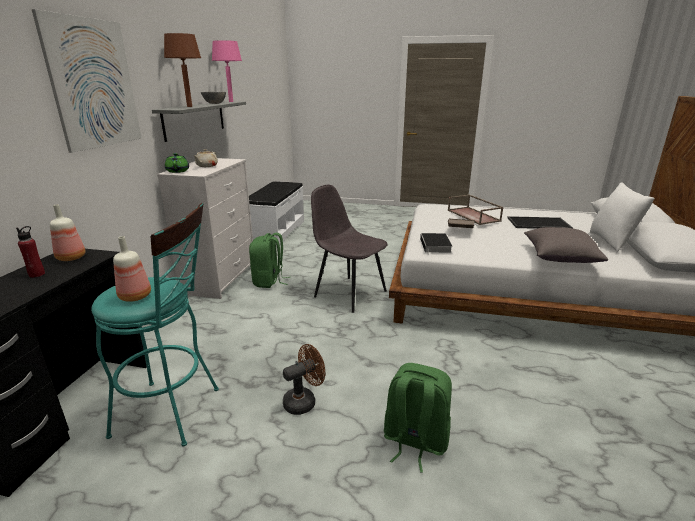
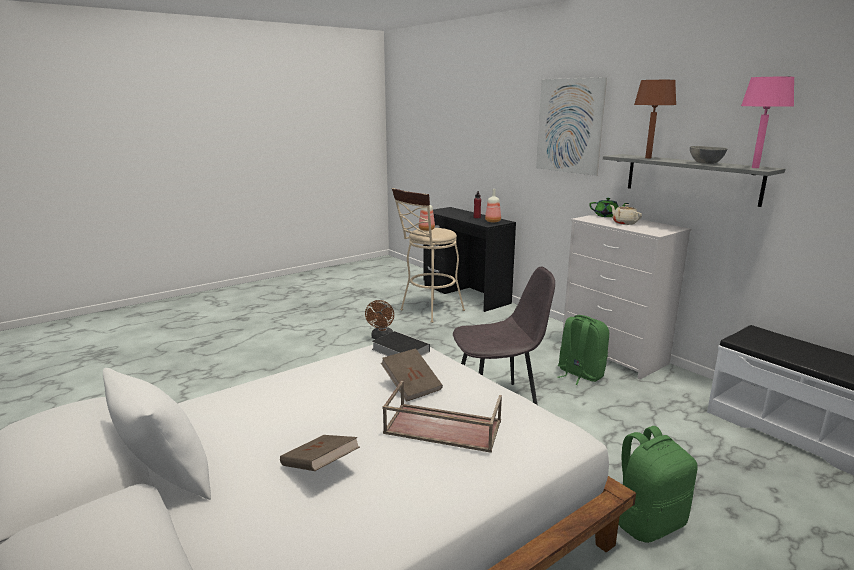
camera: 130 degrees right, 5 degrees down
turquoise stool [91,203,219,446] -> beige stool [392,188,465,323]
green backpack [384,363,452,473] -> green backpack moved to [618,426,698,543]
tray [508,216,573,229] -> brown book [280,435,360,471]
grey pillow [524,227,608,263] -> none

